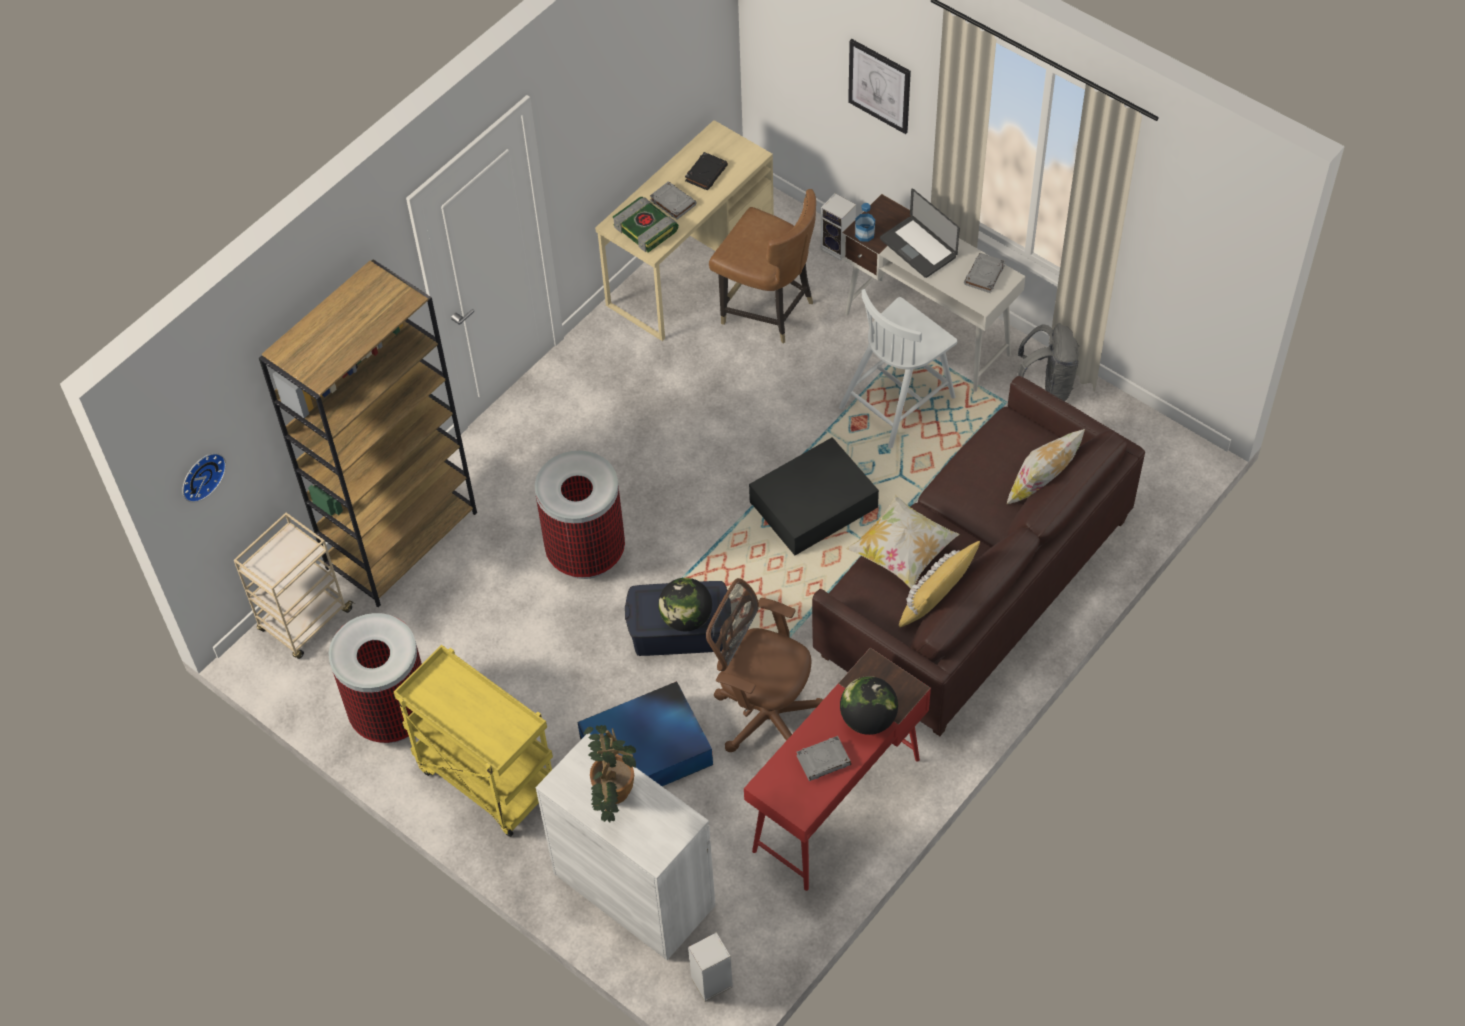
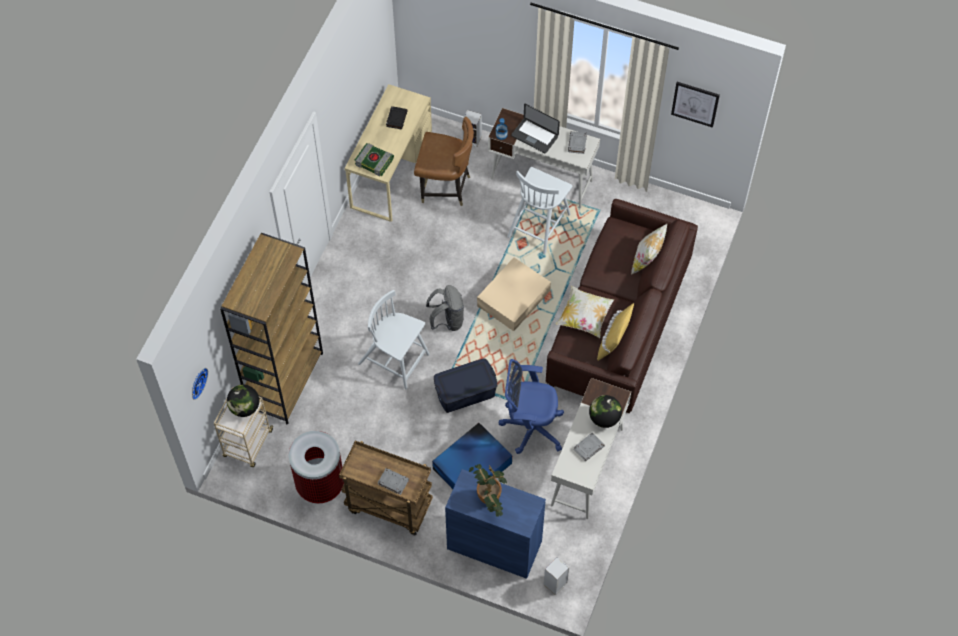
camera: 20 degrees left, 5 degrees up
yellow cart [394,645,553,837] -> brown cart [339,441,433,536]
trash can [535,451,625,579] -> white chair [358,290,430,390]
white cabinet [536,734,716,960] -> blue cabinet [445,469,546,579]
grey book [650,181,696,220] -> grey book moved to [378,468,409,495]
globe [658,578,712,631] -> globe moved to [227,385,259,417]
brown office chair [706,578,824,752] -> blue office chair [498,359,564,454]
red desk [744,648,931,891] -> white desk [551,378,631,519]
black storage box [749,437,879,555] -> beige storage box [477,257,551,331]
picture [848,39,911,134] -> picture moved to [671,82,720,128]
grey backpack [1017,323,1079,401] -> grey backpack moved to [426,285,464,331]

